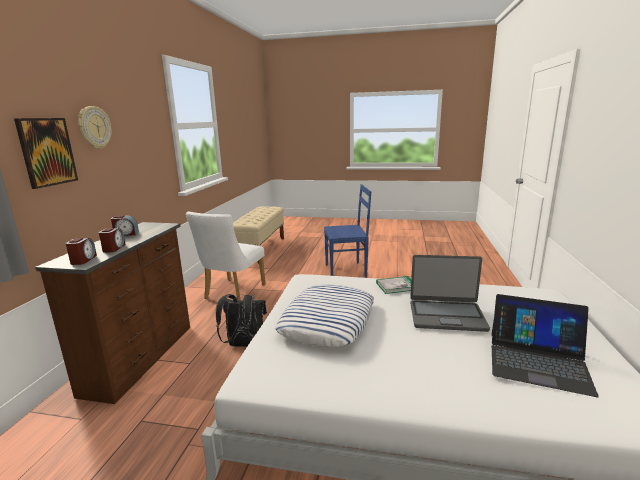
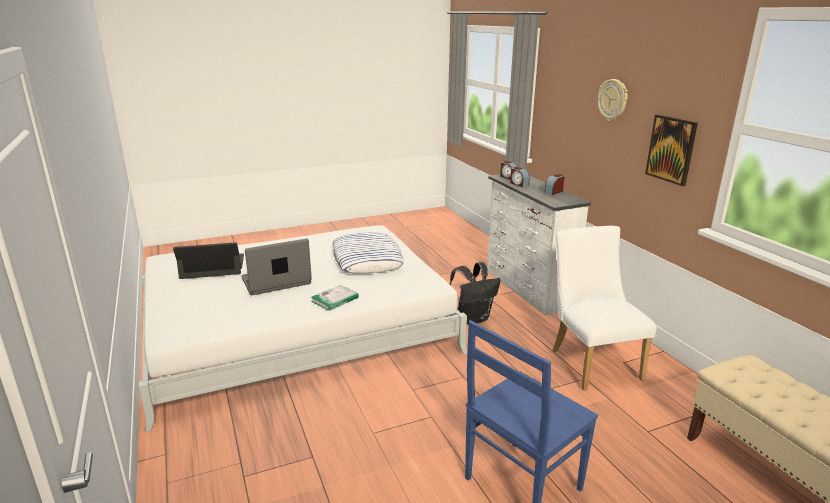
camera: 145 degrees right, 5 degrees up
picture [14,118,78,189] -> picture moved to [645,115,698,186]
brown dresser [35,222,190,404] -> white dresser [487,174,591,315]

